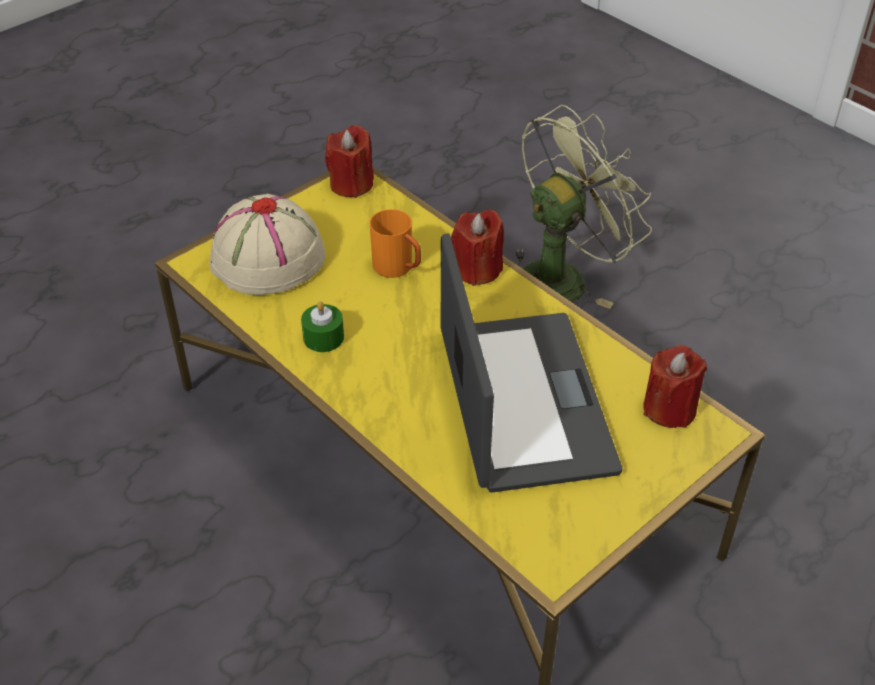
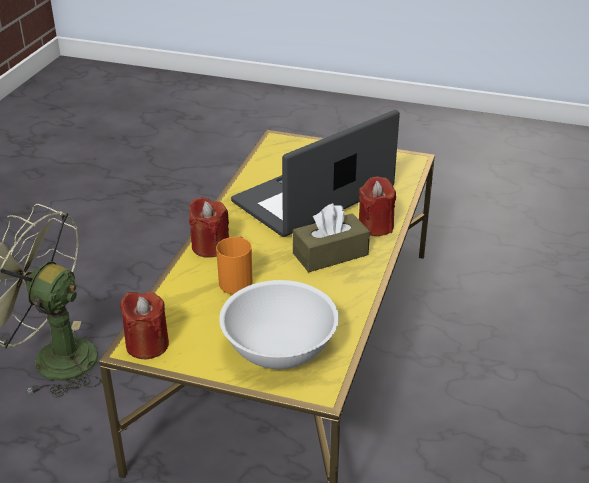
camera: 120 degrees left, 10 degrees down
beige hat [210,194,325,295] -> white bowl [219,280,339,369]
green candle [301,301,344,352] -> none
red candle [643,345,707,428] -> red candle moved to [359,176,396,236]
none -> brown tissue box [293,203,370,272]

